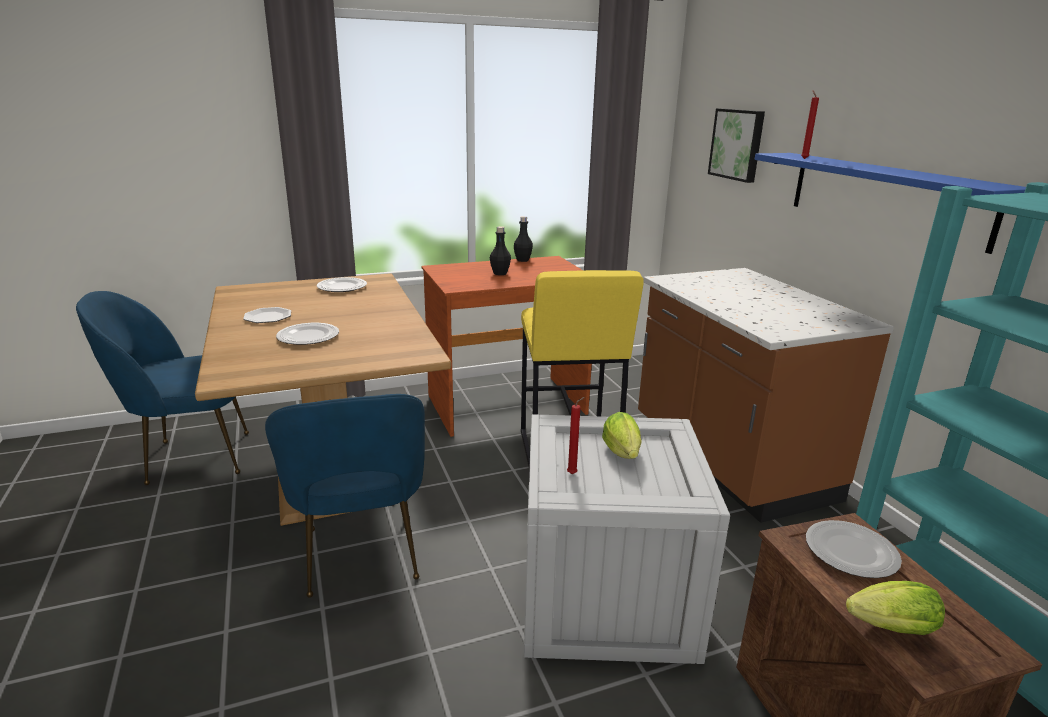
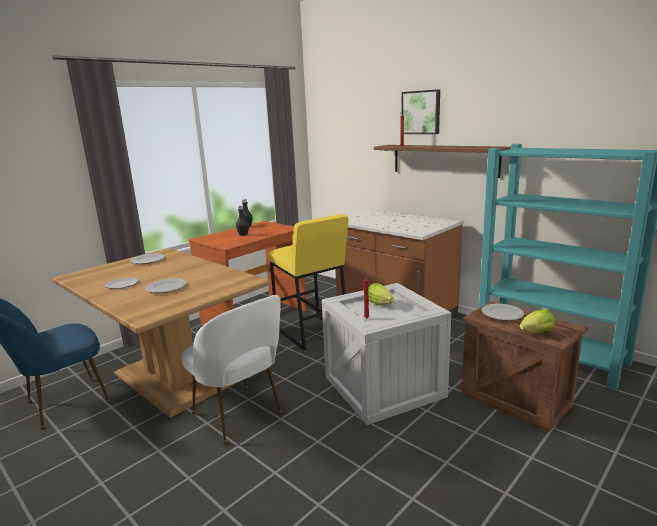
camera: 25 degrees left, 5 degrees down
blue chair [265,394,425,598] -> white chair [181,295,282,444]
picture [708,108,765,183] -> picture moved to [402,89,440,134]
blue shelf [755,153,1026,254] -> brown shelf [374,145,511,178]

